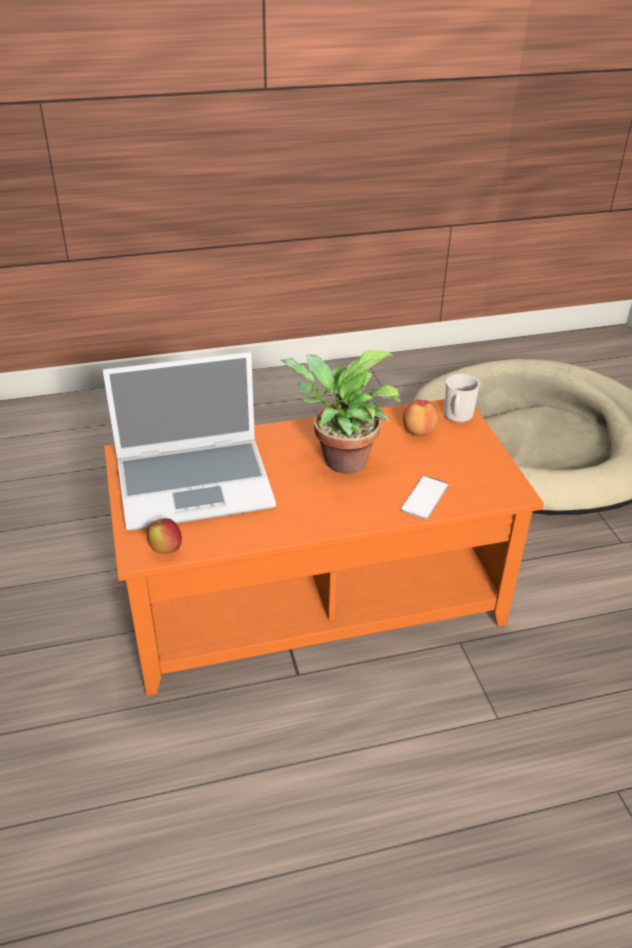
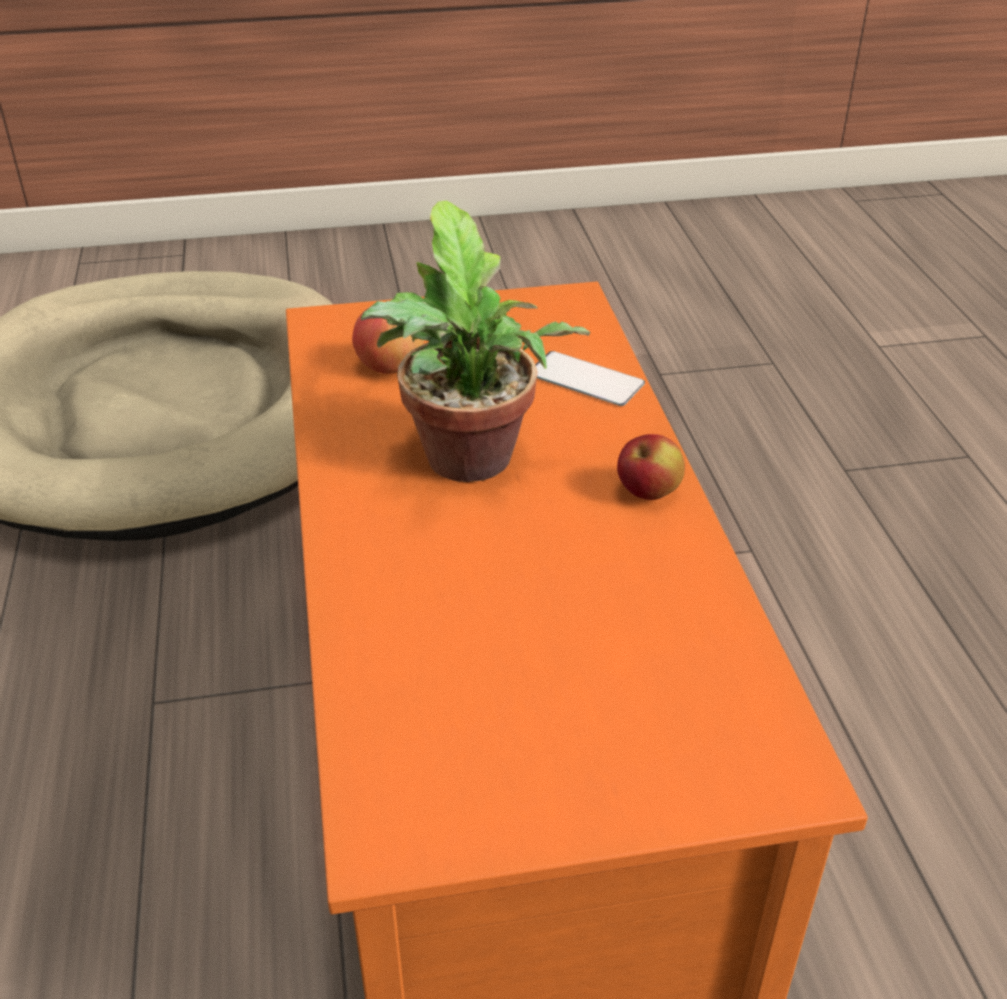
camera: 85 degrees left, 0 degrees up
laptop [103,352,276,530] -> none
apple [147,518,182,554] -> apple moved to [617,434,685,500]
mug [444,374,480,423] -> none

